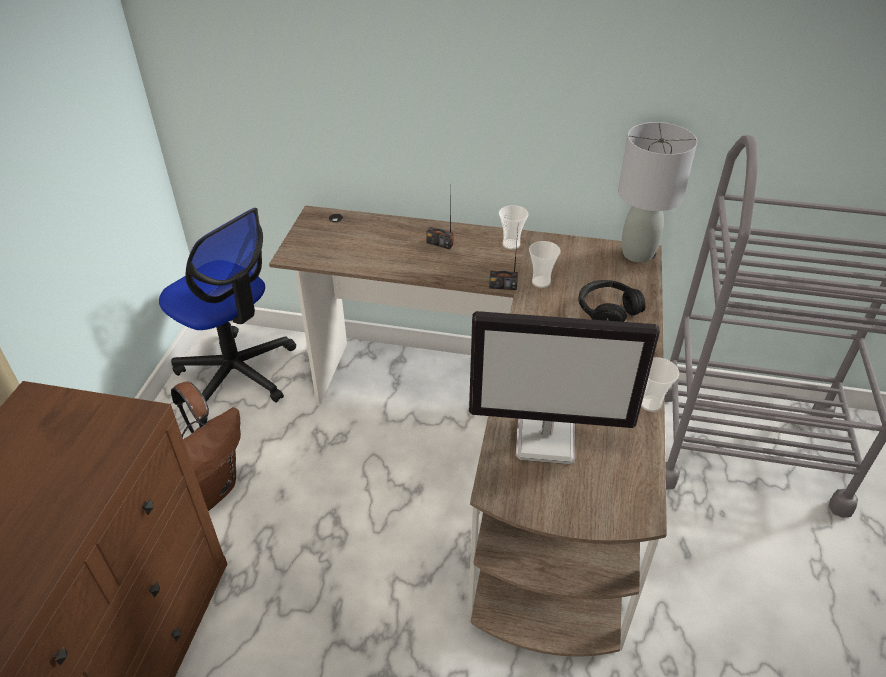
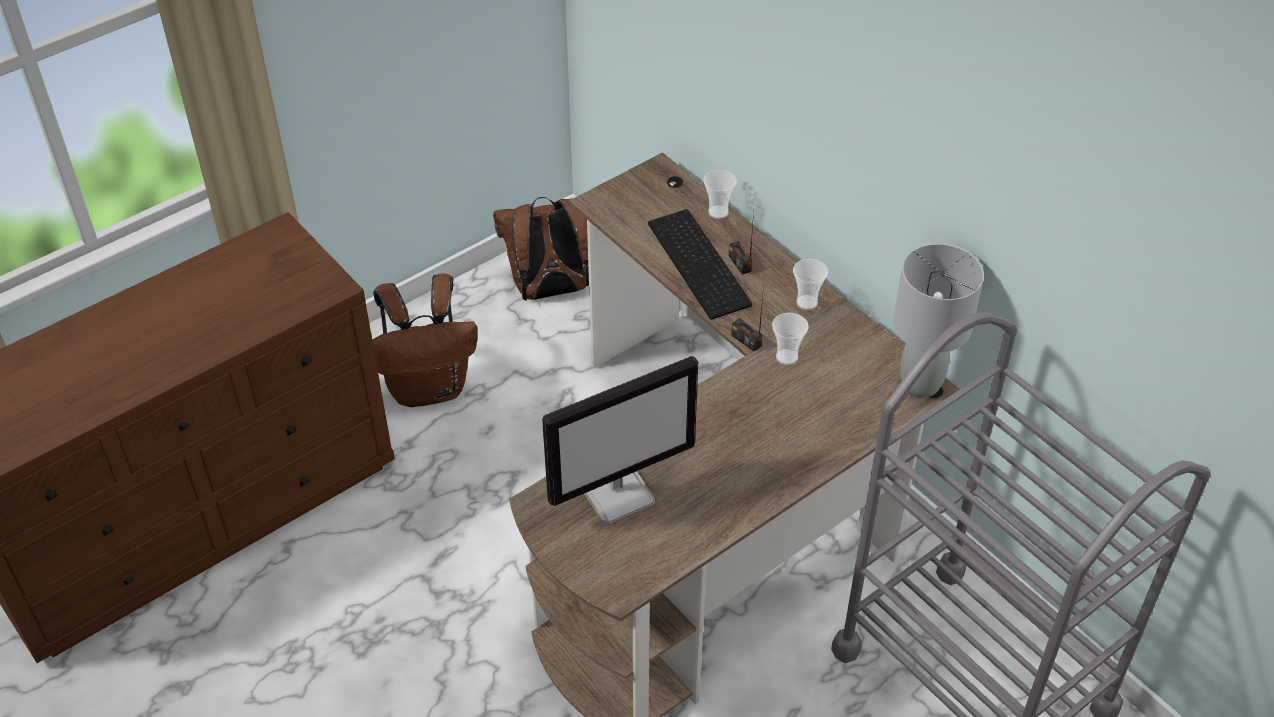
camera: 40 degrees right, 5 degrees up
office chair [159,208,296,402] -> brown backpack [493,197,589,300]
monitor [469,311,660,464] -> monitor turned 75 degrees counterclockwise [542,356,698,524]
black headphones [578,280,646,322] -> none
cup [641,357,679,412] -> cup moved to [703,170,737,219]
none -> keyboard [648,209,752,320]

